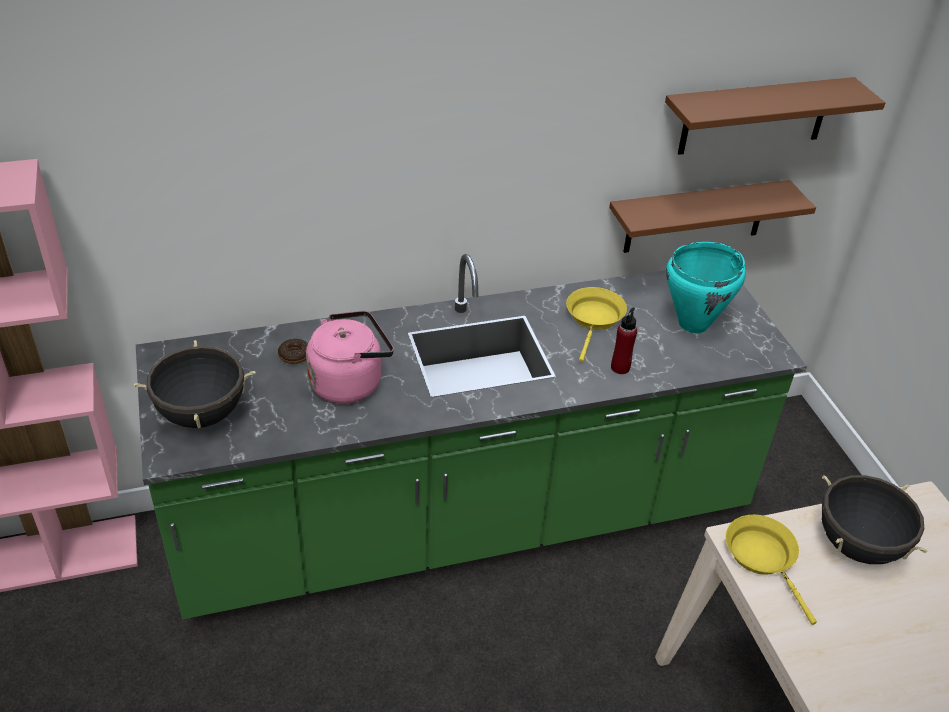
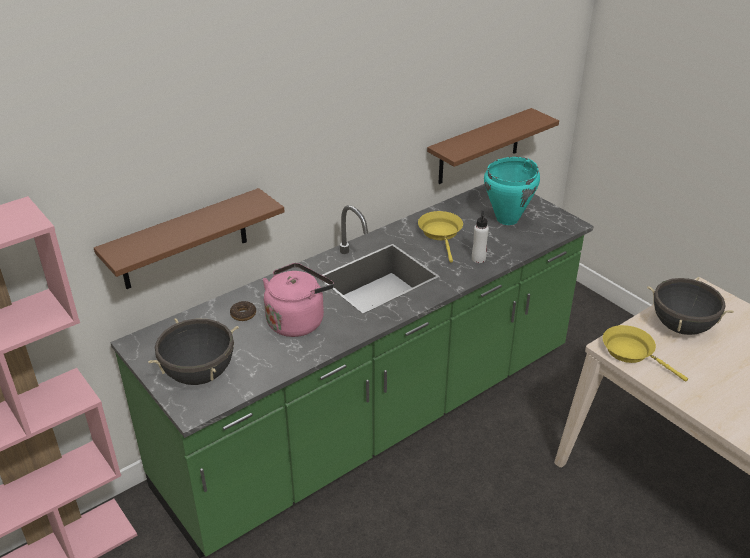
camera: 20 degrees left, 5 degrees down
red bottle [611,307,637,374] -> white bottle [472,211,489,263]
brown shelf [665,77,885,155] -> brown shelf moved to [94,188,285,289]

